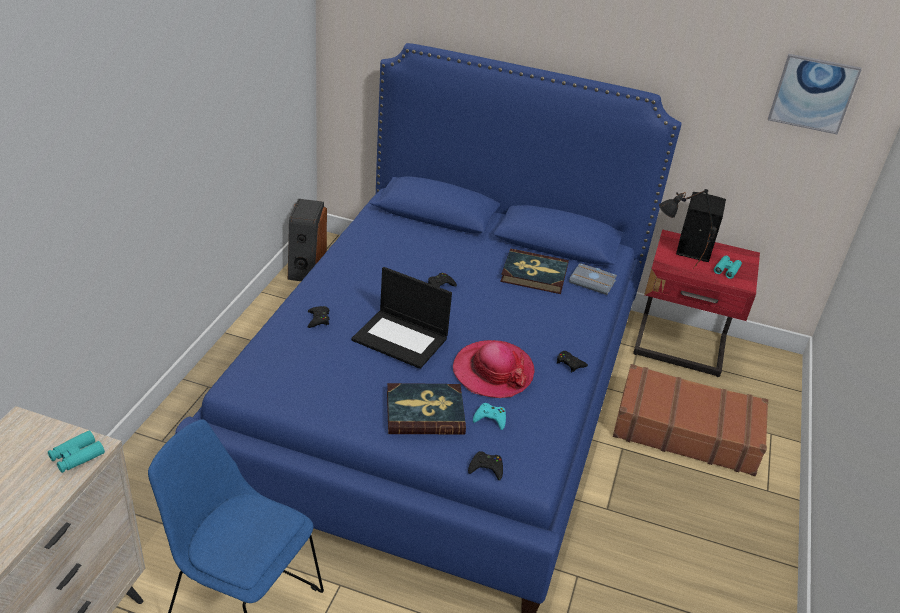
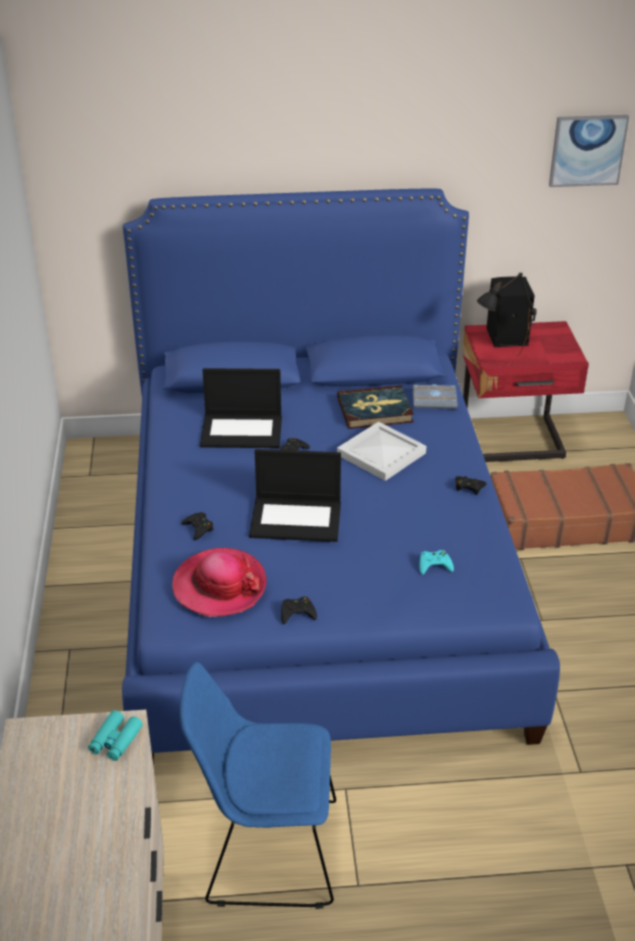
camera: 20 degrees left, 0 degrees up
speaker [288,199,327,281] -> none
book [387,383,466,435] -> none
hat [453,340,534,398] -> hat moved to [172,548,267,617]
black game controller [468,451,503,480] -> black game controller moved to [281,597,317,624]
turquoise binoculars [714,256,742,279] -> none
none -> laptop [200,368,282,448]
none -> white tray [337,422,426,481]

